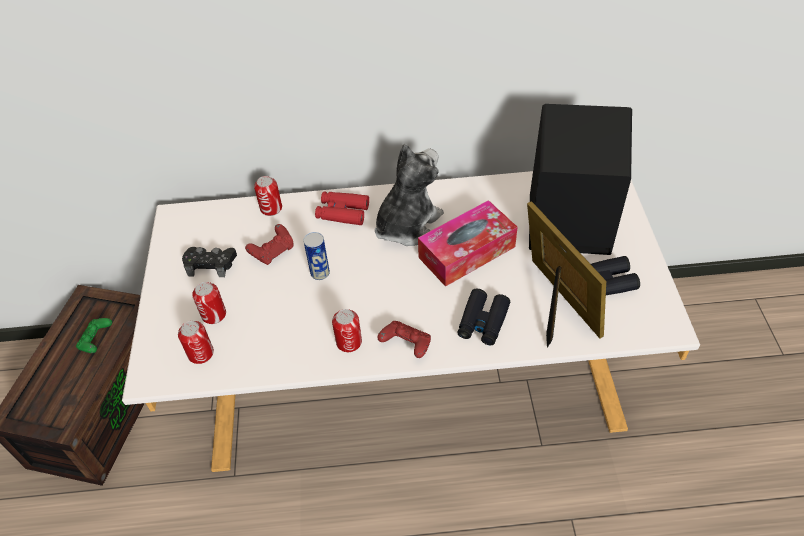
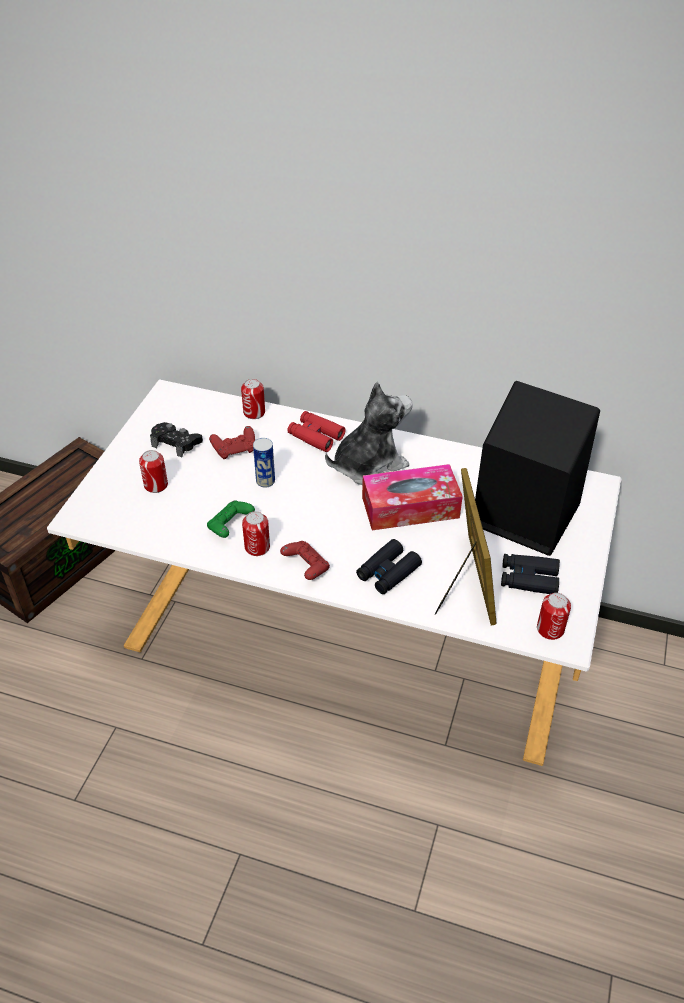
camera: 20 degrees right, 5 degrees down
green game controller [76,318,112,353] -> green game controller moved to [207,500,255,538]
can [178,321,214,364] -> can moved to [537,593,571,640]

